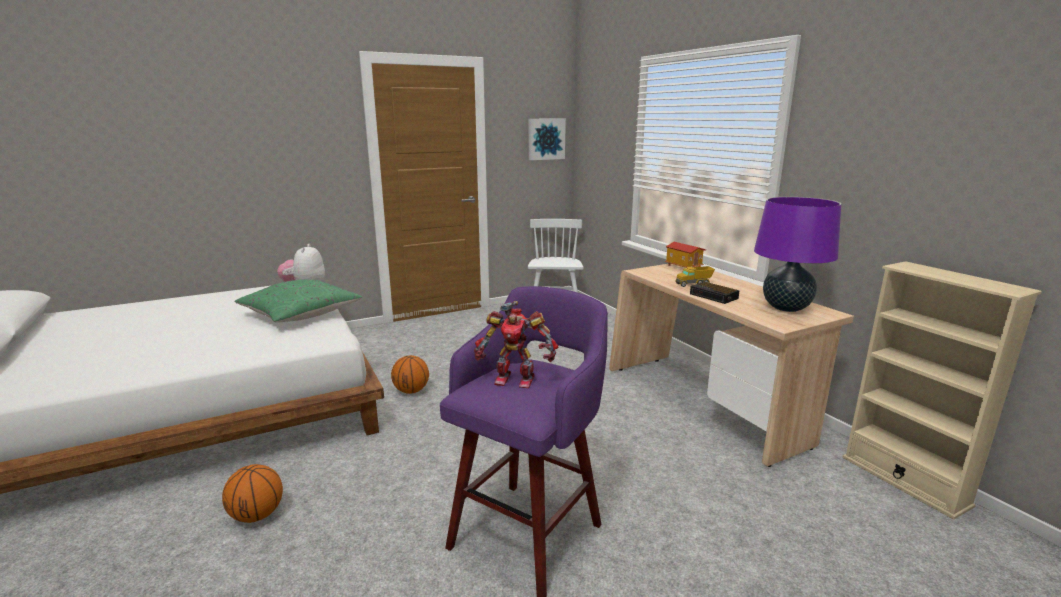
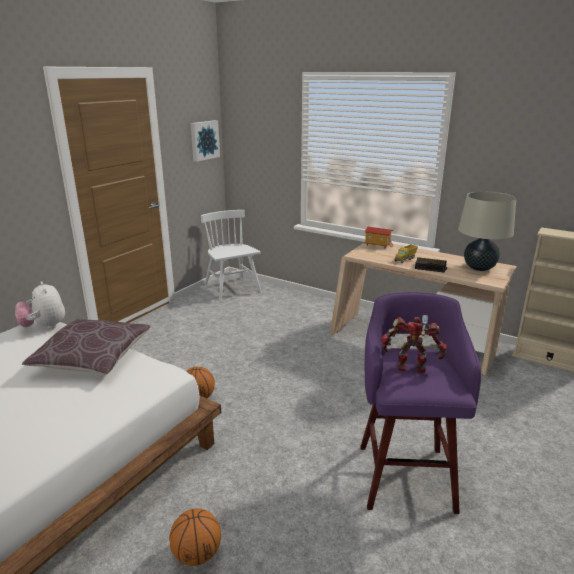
camera: 30 degrees left, 5 degrees up
green pillow [234,280,362,322] -> brown pillow [22,318,151,375]
toy robot [474,301,558,388] -> toy robot turned 150 degrees counterclockwise [381,315,447,373]
purple table lamp [754,197,841,312] -> beige table lamp [458,191,516,271]

